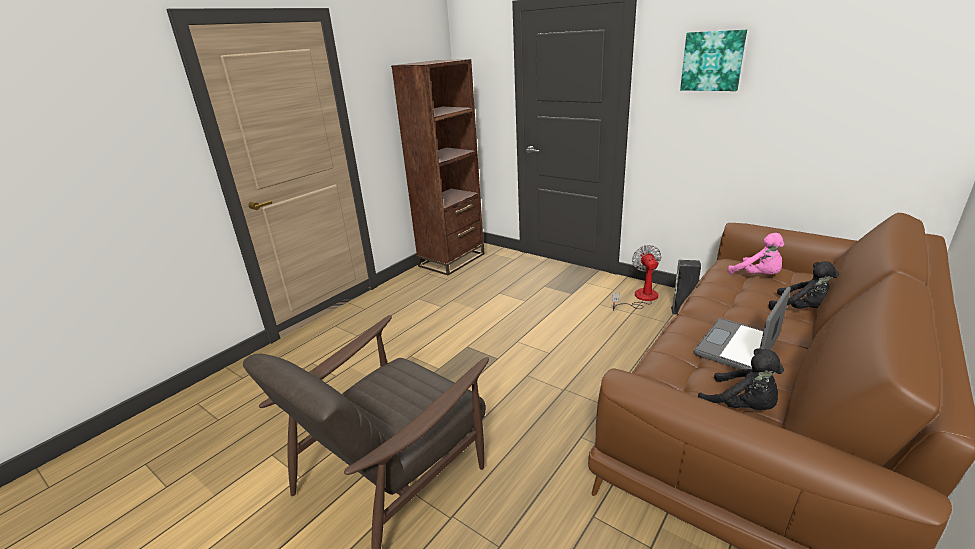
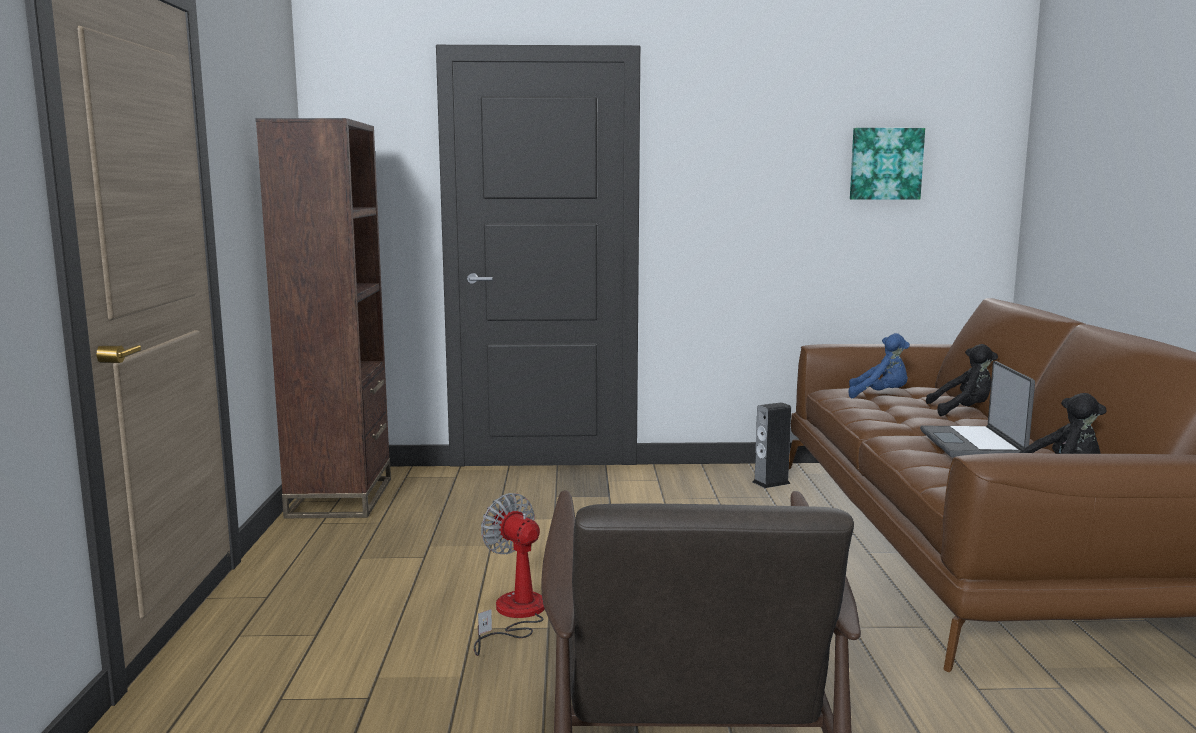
camera: 40 degrees left, 15 degrees down
fan [612,245,661,311] -> fan moved to [474,493,545,656]
picture [680,29,747,91] -> picture moved to [850,128,925,200]
pink plush toy [728,233,784,274] -> blue plush toy [849,333,910,398]

